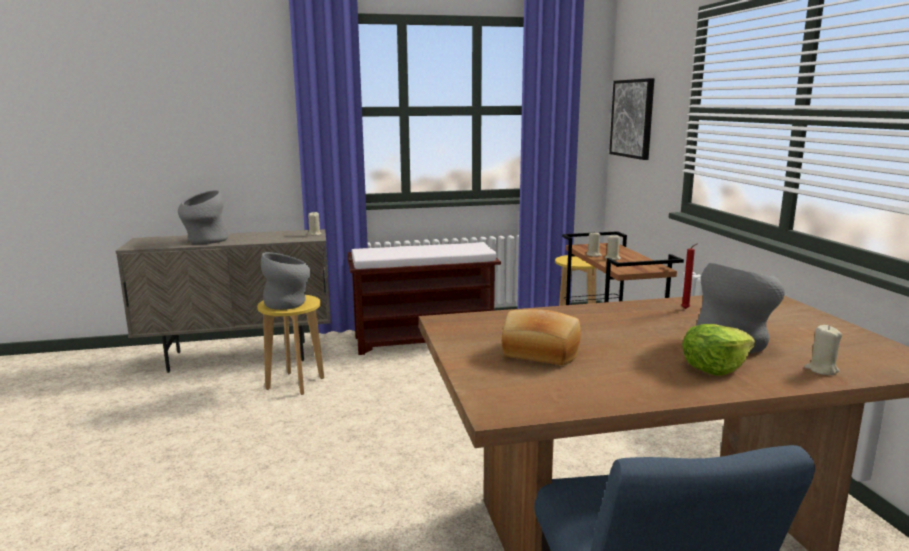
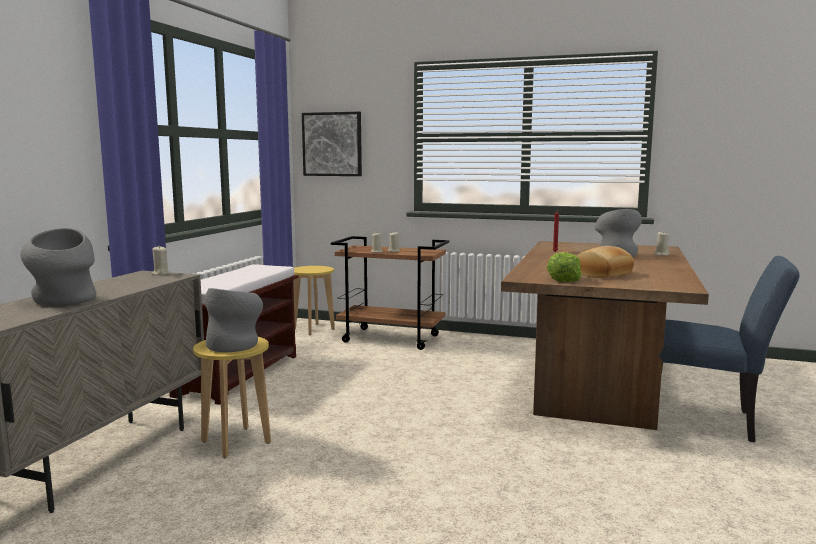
camera: 60 degrees left, 5 degrees down
lettuce [682,324,755,376] -> lettuce moved to [547,252,582,282]

